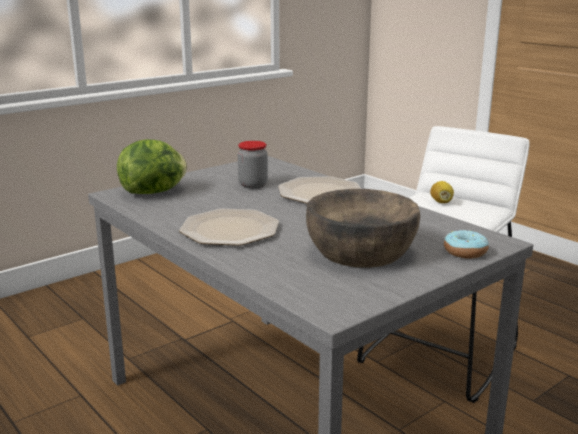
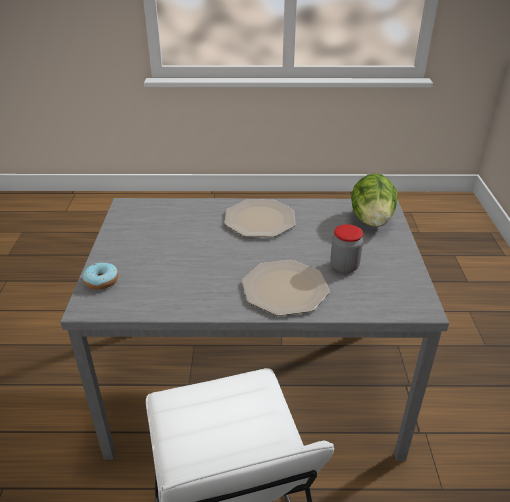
camera: 130 degrees right, 15 degrees up
brown bowl [306,189,420,268] -> none
lemon [430,181,454,203] -> none

